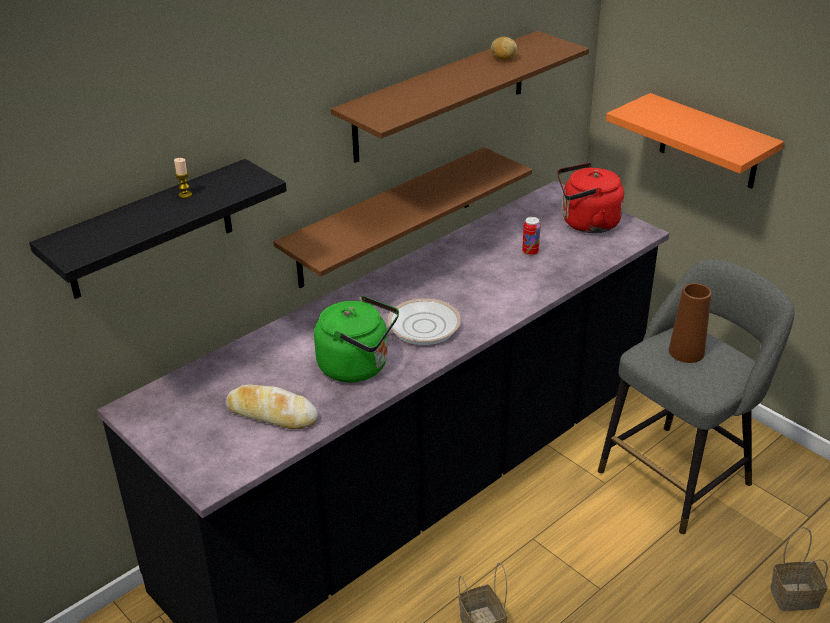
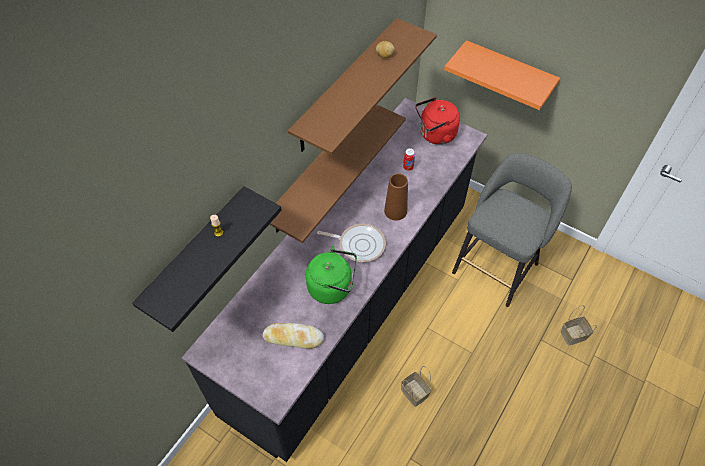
camera: 15 degrees left, 20 degrees up
brown vase [669,283,712,363] -> brown vase moved to [384,173,408,221]

